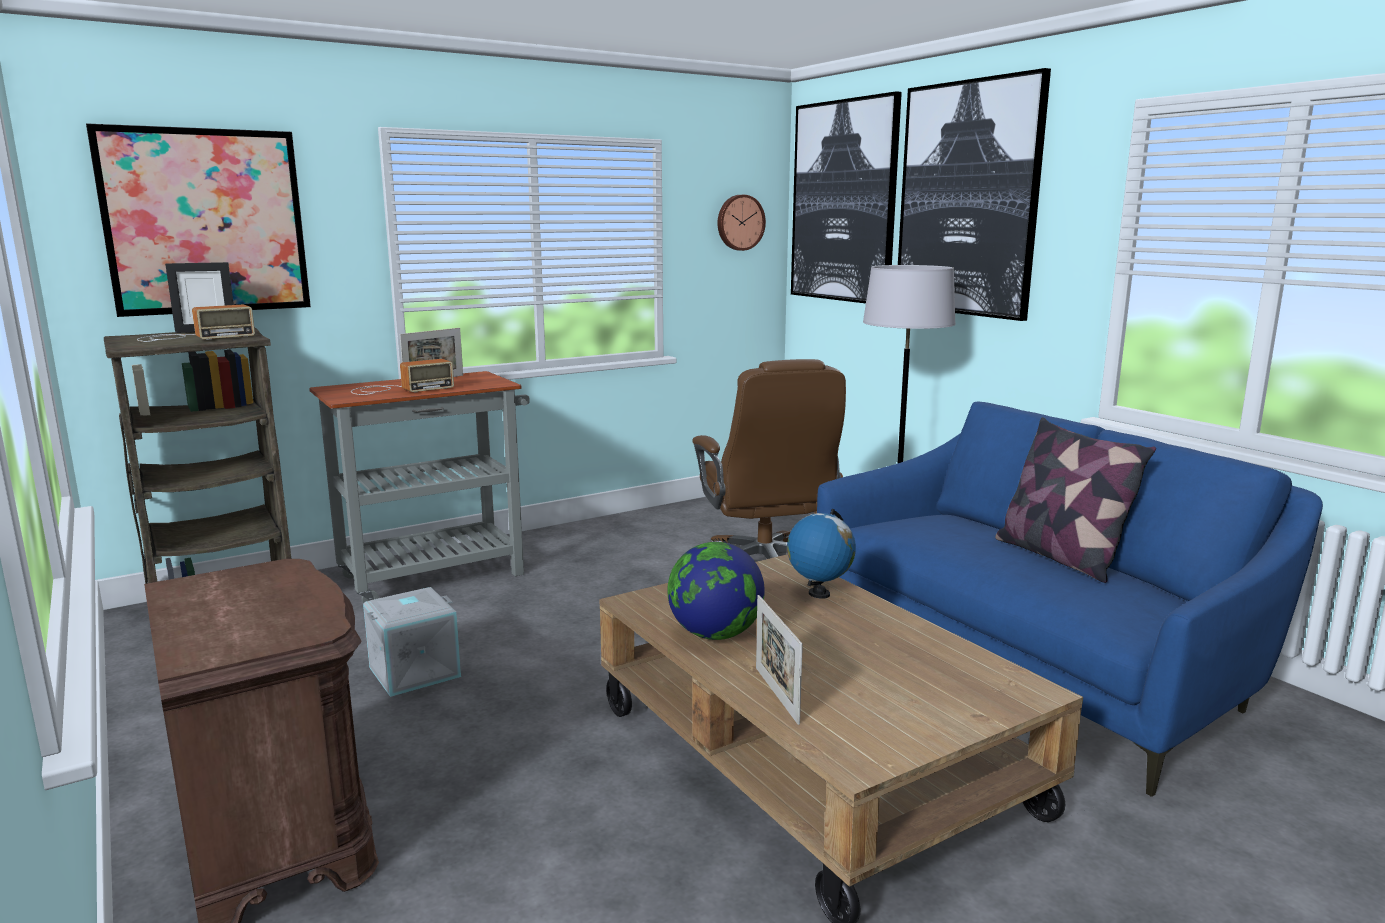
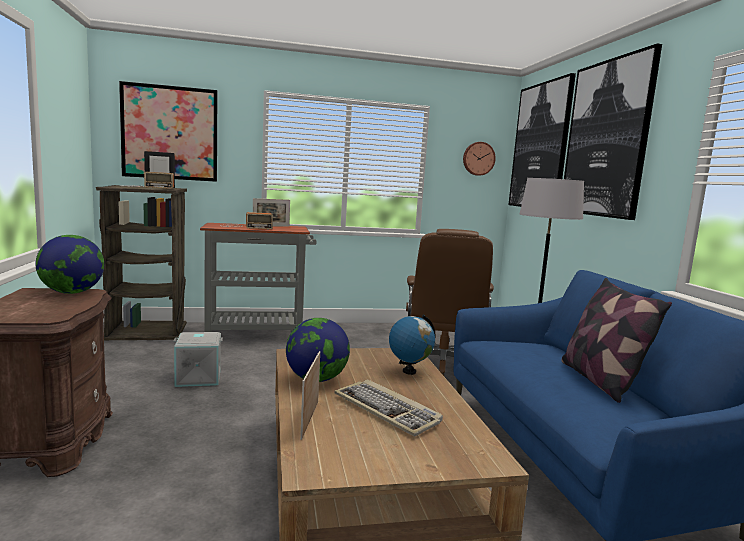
camera: 20 degrees right, 5 degrees down
none -> globe [35,235,104,294]
none -> keyboard [334,379,443,437]

